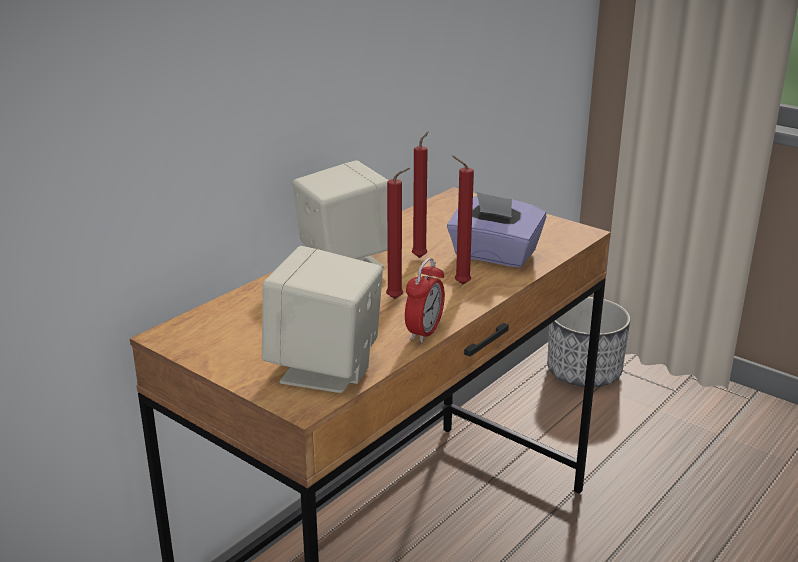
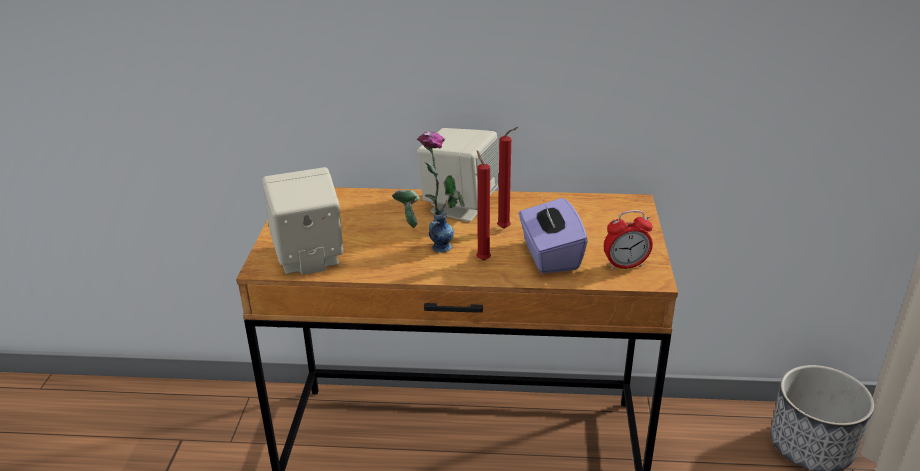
camera: 55 degrees right, 5 degrees up
red candle [386,168,410,299] -> vase [392,131,465,253]
alarm clock [405,258,445,343] -> alarm clock moved to [604,210,653,270]

